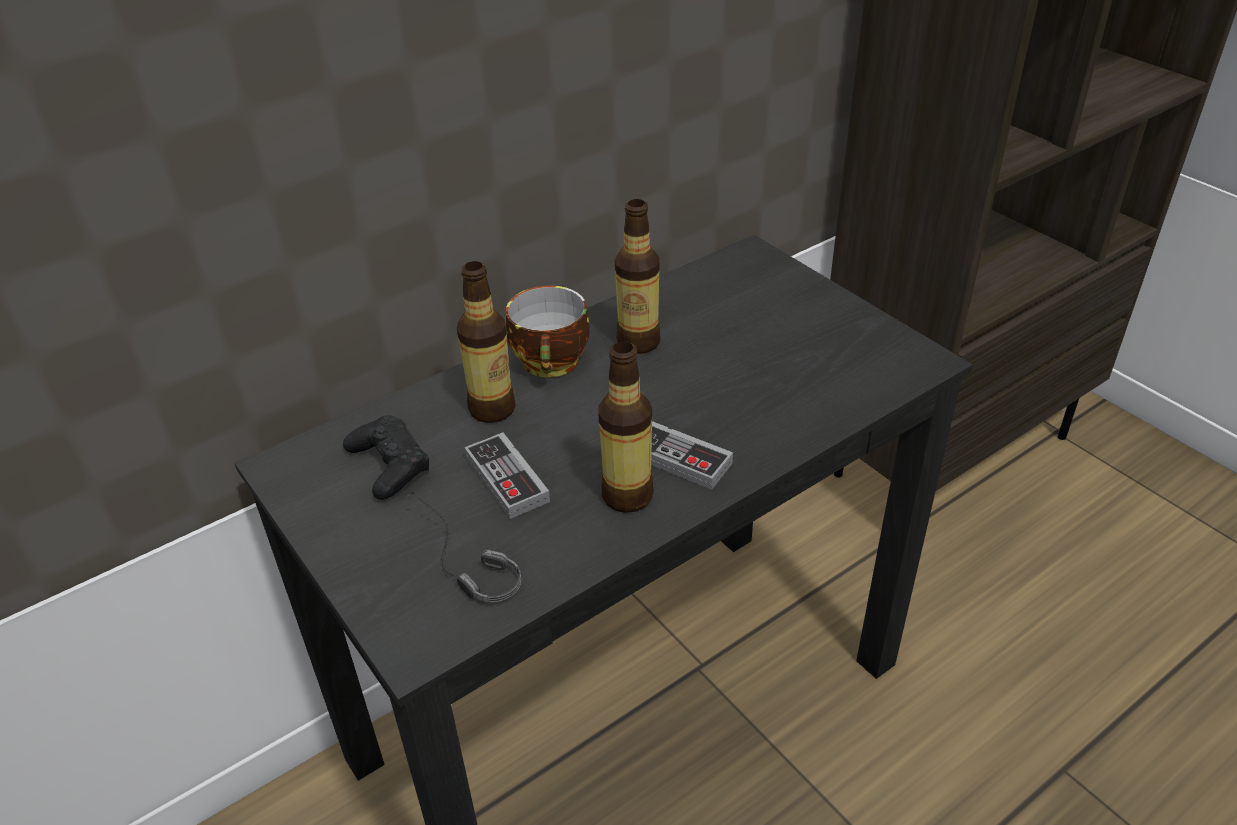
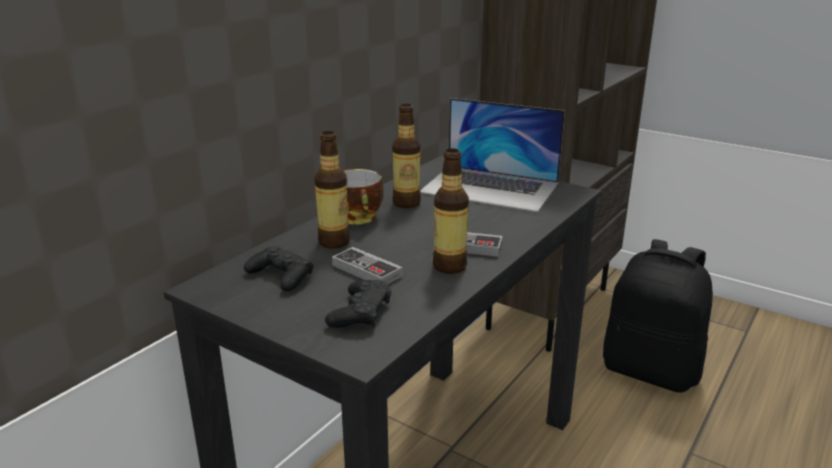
camera: 20 degrees left, 15 degrees down
headphones [406,492,521,602] -> black game controller [325,280,391,328]
none -> laptop [420,98,565,212]
none -> black backpack [603,239,713,393]

